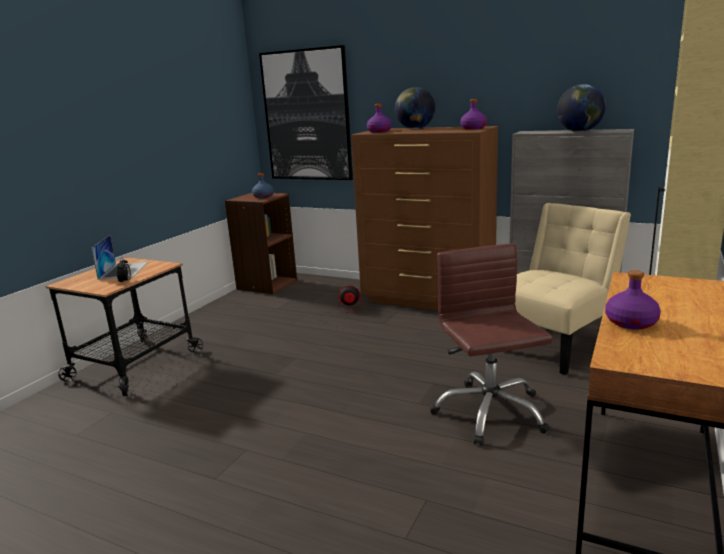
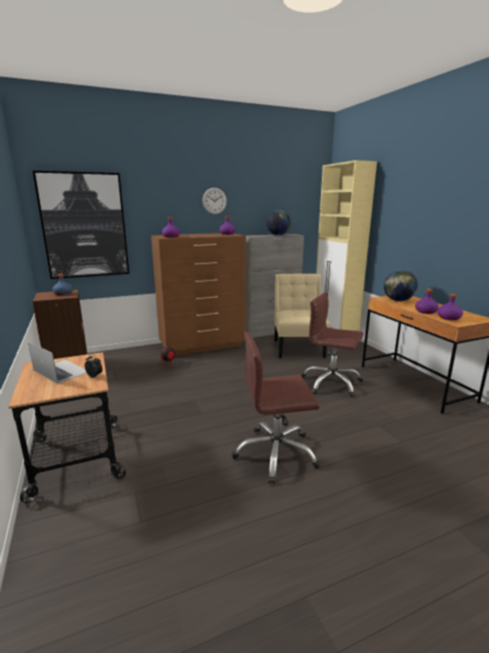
camera: 50 degrees left, 0 degrees up
globe [395,87,435,129] -> globe moved to [384,270,418,301]
none -> wall clock [202,188,227,214]
none -> brown office chair [232,332,321,485]
none -> purple bottle [437,294,463,320]

